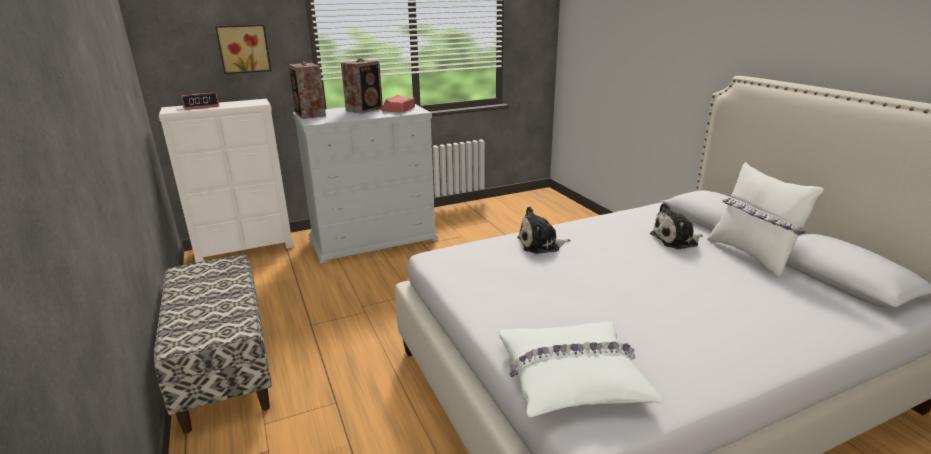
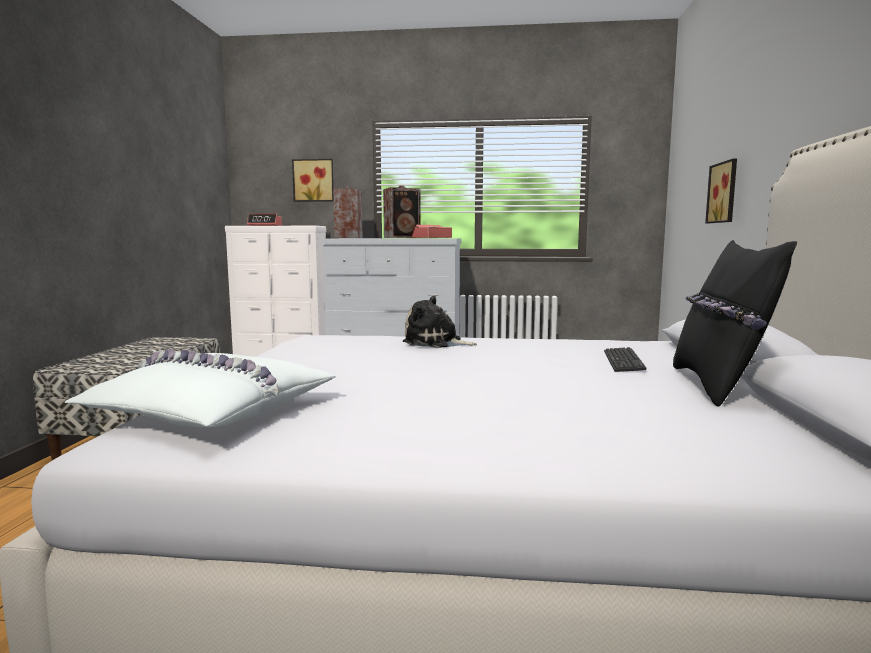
camera: 30 degrees right, 15 degrees down
plush toy [650,203,703,249] -> keyboard [604,347,647,372]
white pillow [707,162,823,278] -> black pillow [673,240,797,407]
none -> picture [705,158,737,223]

